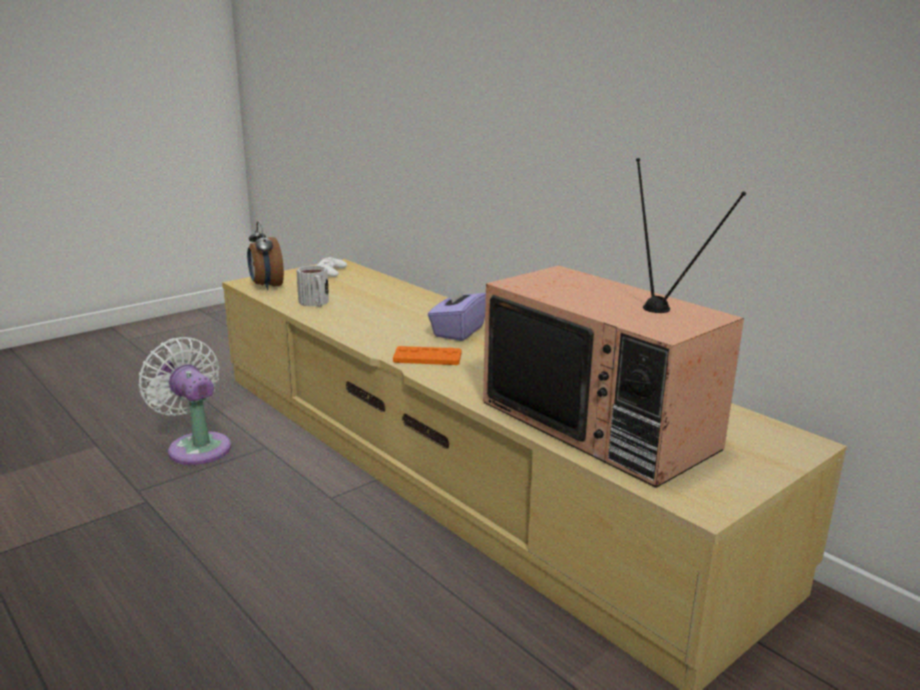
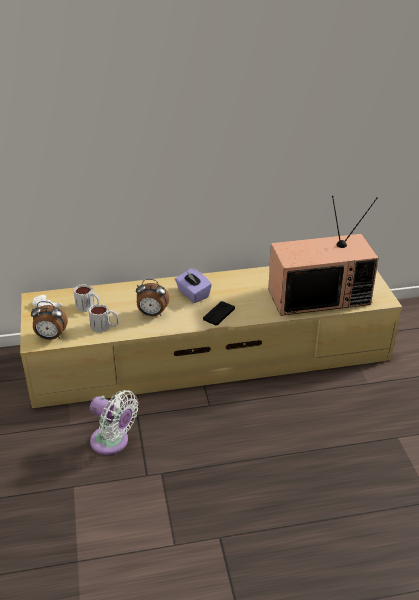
camera: 60 degrees left, 15 degrees up
white fan [139,337,231,465] -> white fan turned 135 degrees counterclockwise [90,390,138,455]
orange game controller [393,346,461,365] -> black game controller [203,301,235,325]
none -> mug [73,284,100,312]
none -> alarm clock [136,279,169,316]

